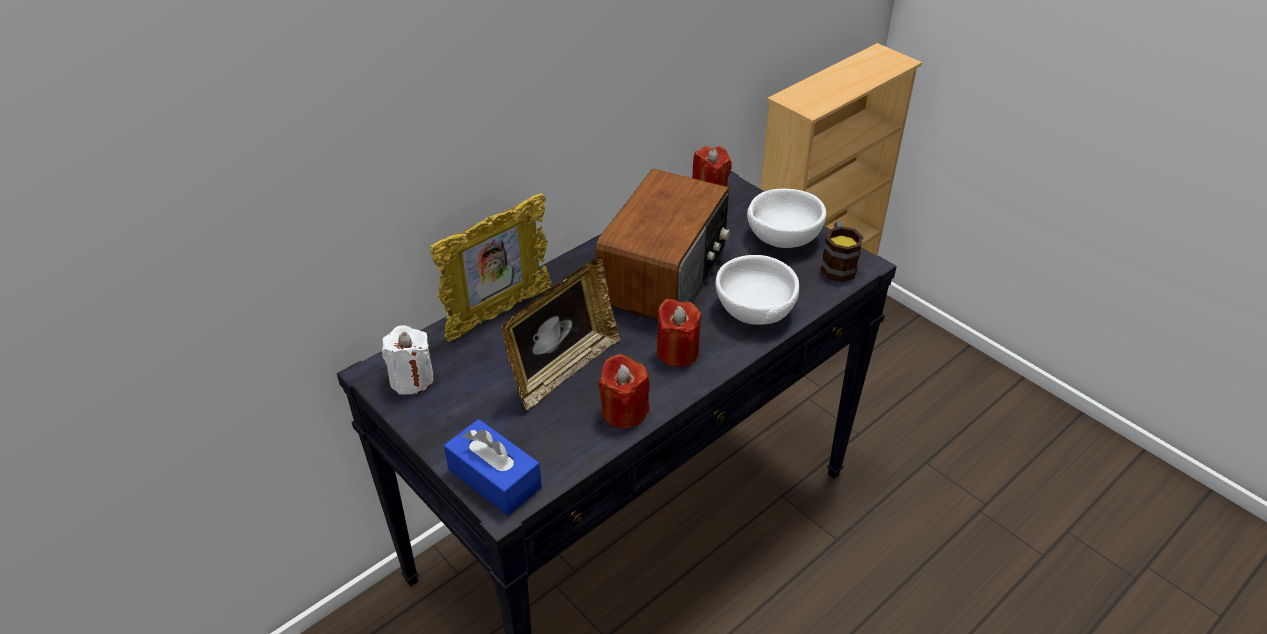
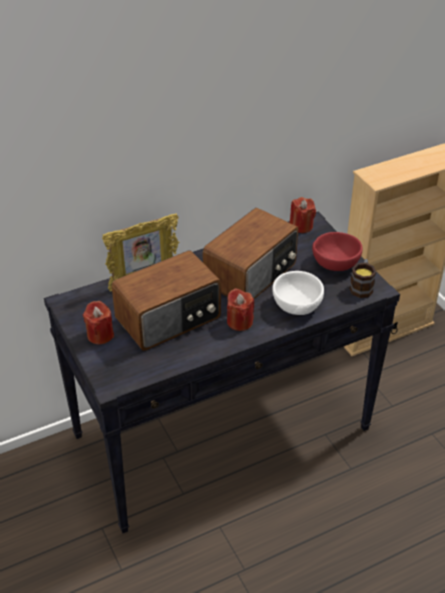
camera: 15 degrees right, 0 degrees up
white candle [382,325,434,395] -> none
blue tissue box [444,419,542,516] -> none
picture frame [501,257,621,410] -> radio [112,250,221,351]
red candle [599,354,650,429] -> red candle moved to [83,301,114,345]
white bowl [747,189,826,248] -> red bowl [312,232,363,271]

